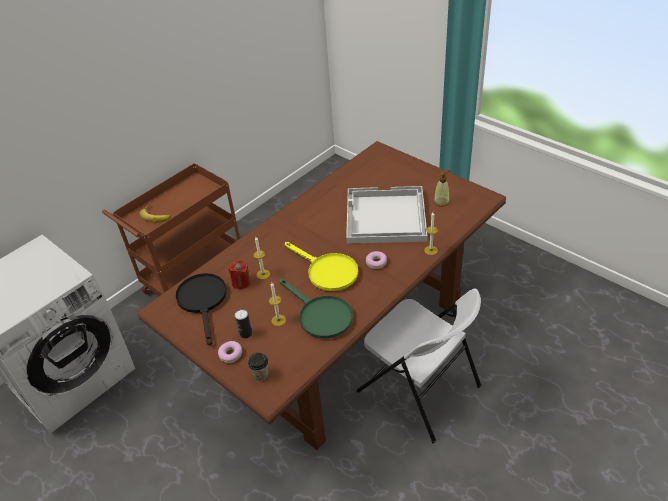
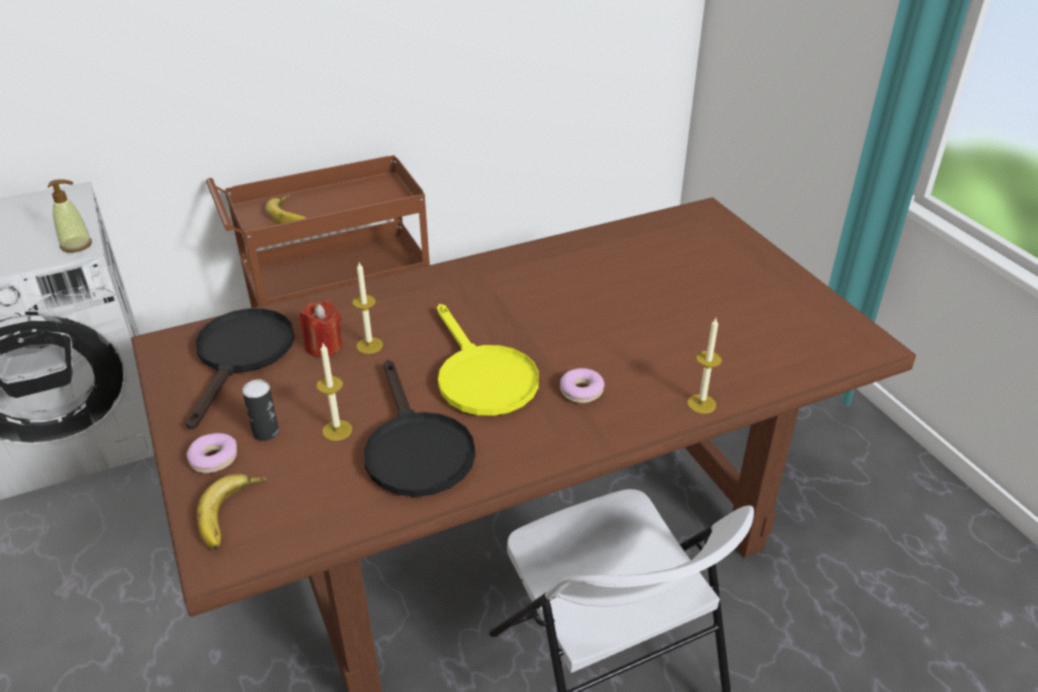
camera: 20 degrees right, 5 degrees down
cup [248,353,269,381] -> banana [197,474,269,550]
green frying pan [280,279,353,338] -> black frying pan [364,360,476,497]
white tray [346,186,427,244] -> none
soap dispenser [434,170,450,207] -> soap dispenser moved to [47,180,92,253]

